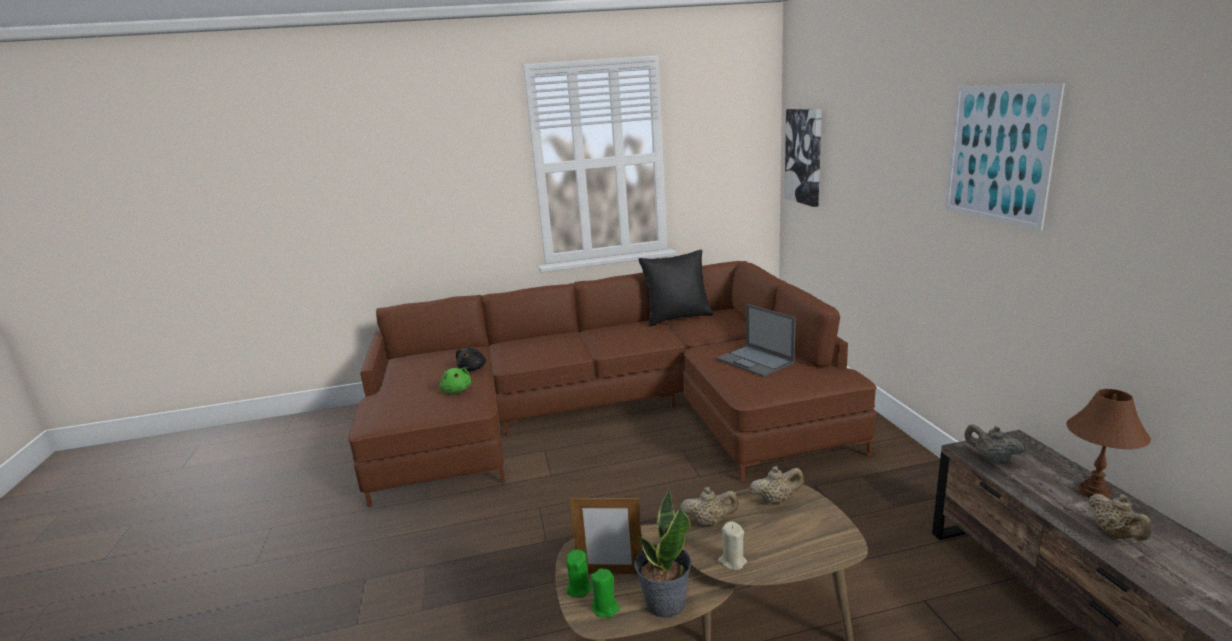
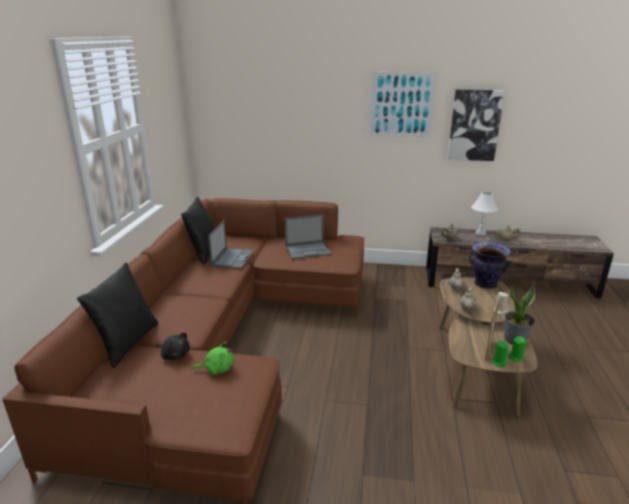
camera: 70 degrees left, 5 degrees up
picture [785,109,822,207] -> picture moved to [447,89,505,161]
brown table lamp [1067,389,1151,499] -> white table lamp [471,192,498,236]
none -> black pillow [77,262,159,368]
none -> laptop [208,220,254,269]
none -> vase [469,242,512,289]

